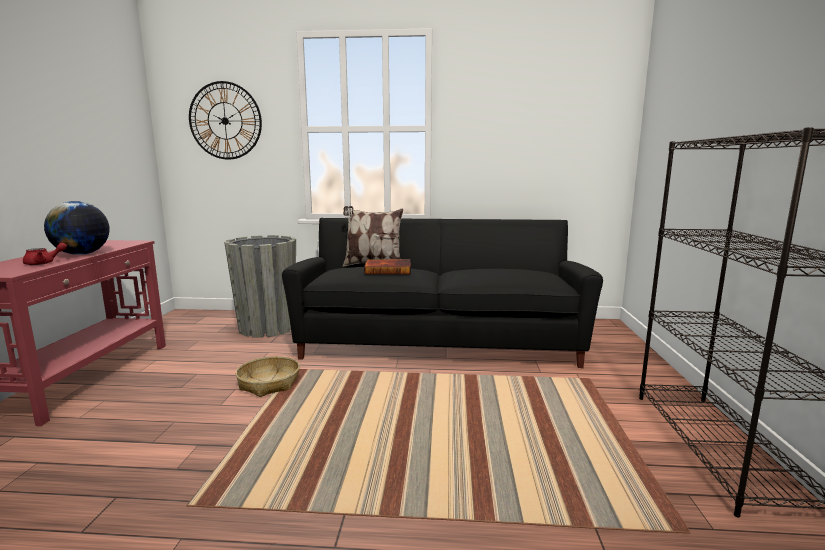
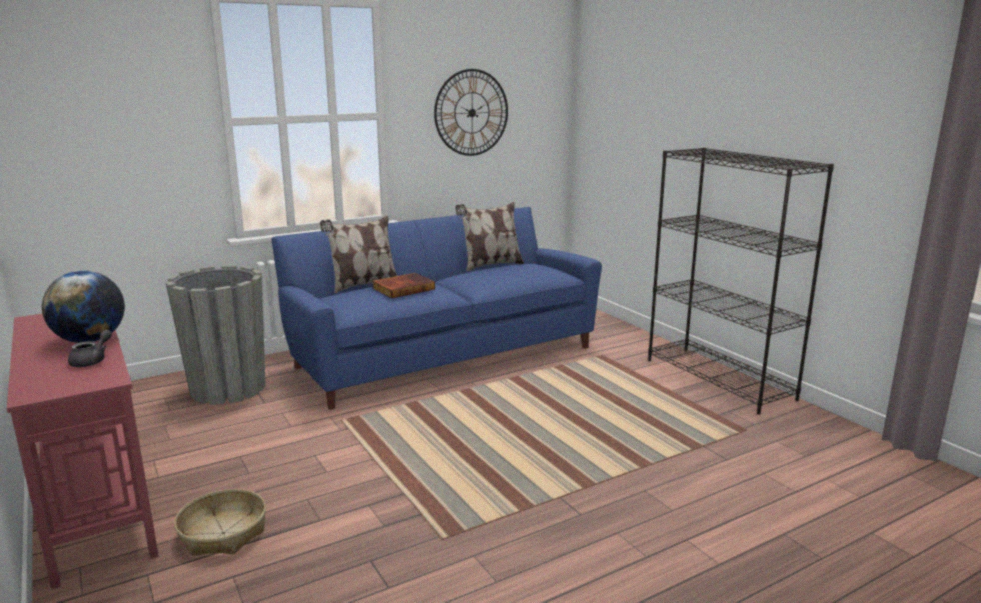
camera: 35 degrees left, 5 degrees up
red teapot [23,243,67,265] -> grey teapot [68,330,112,367]
wall clock [189,81,262,160] -> wall clock moved to [434,69,508,156]
basket [236,356,300,397] -> basket moved to [174,489,266,556]
black sofa [282,218,603,368] -> blue sofa [271,207,602,410]
none -> pillow [455,202,524,271]

